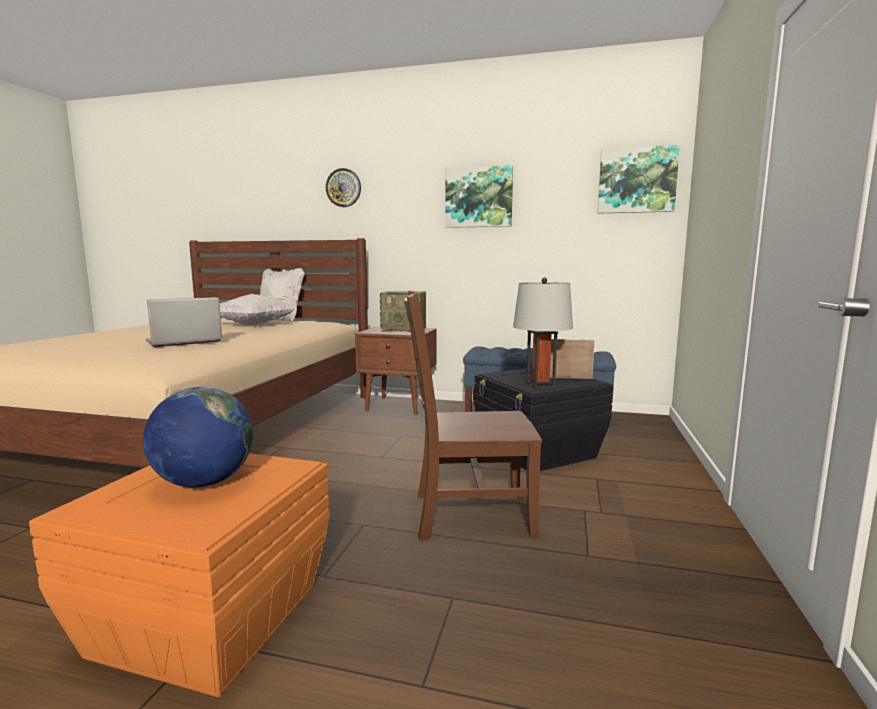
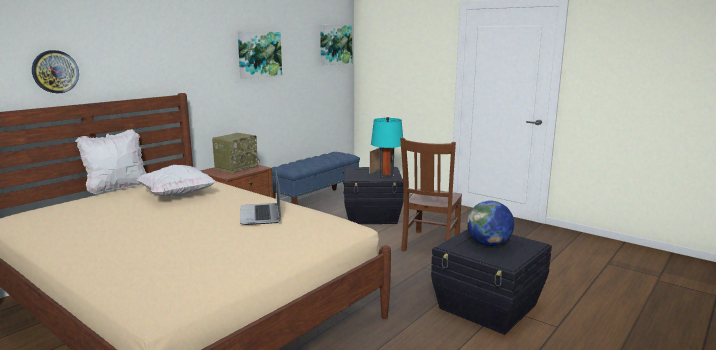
camera: 65 degrees left, 5 degrees up
orange storage box [29,453,330,697] -> black storage box [431,229,552,335]
wall clock [326,168,361,207] -> wall clock moved to [32,50,79,93]
grey table lamp [513,277,573,388] -> turquoise table lamp [371,117,403,178]

